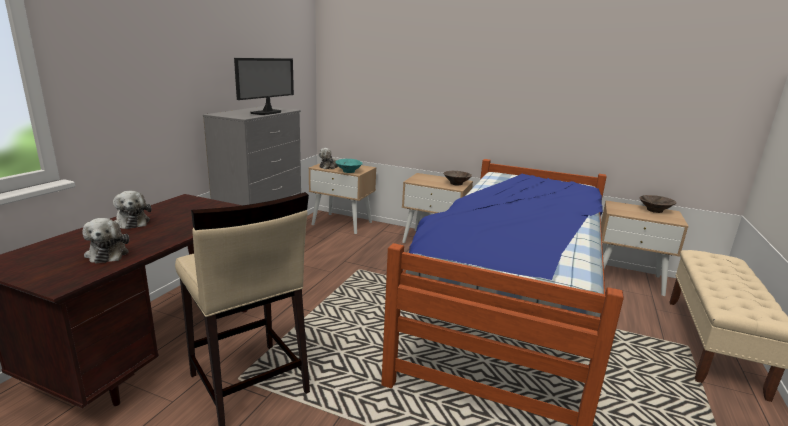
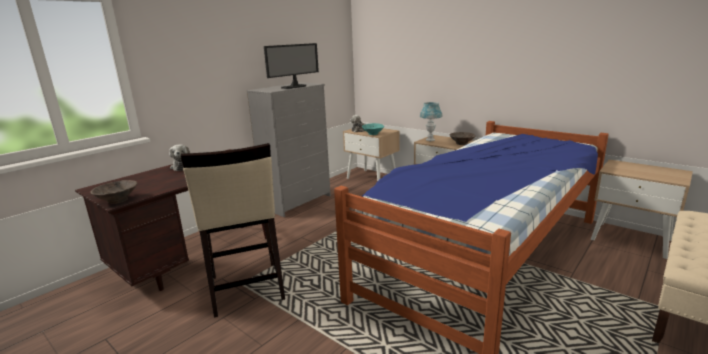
camera: 20 degrees right, 0 degrees up
plush toy [82,218,129,263] -> none
brown bowl [639,195,676,213] -> brown bowl moved to [90,180,137,204]
none -> blue table lamp [420,102,442,141]

